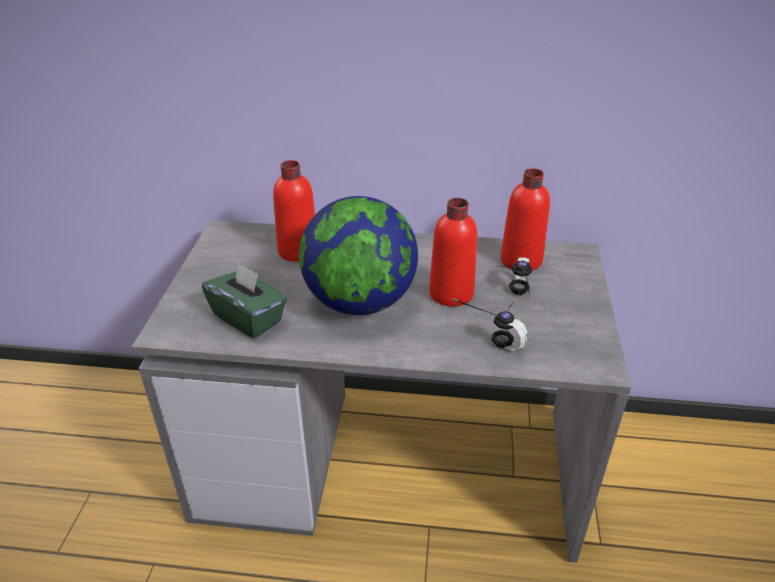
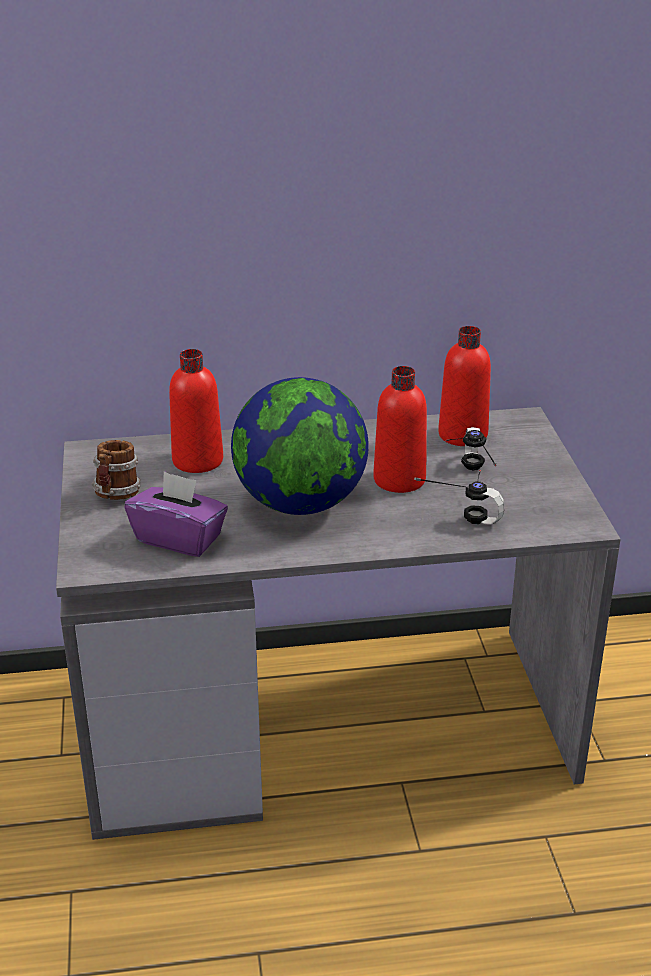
camera: 15 degrees left, 5 degrees down
green tissue box [202,262,287,338] -> purple tissue box [124,471,228,557]
none -> mug [92,440,140,500]

